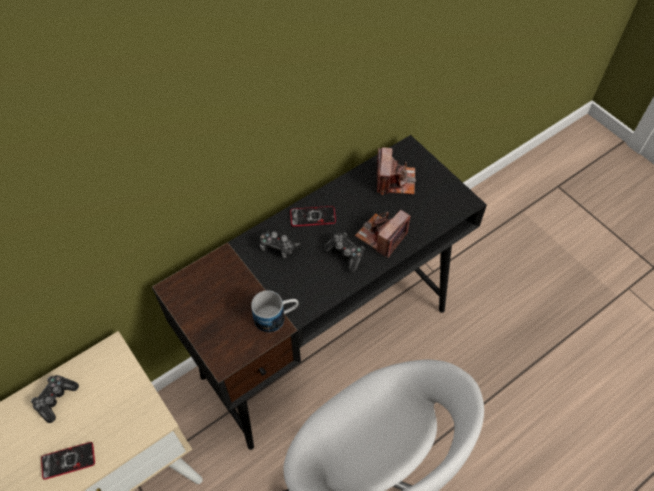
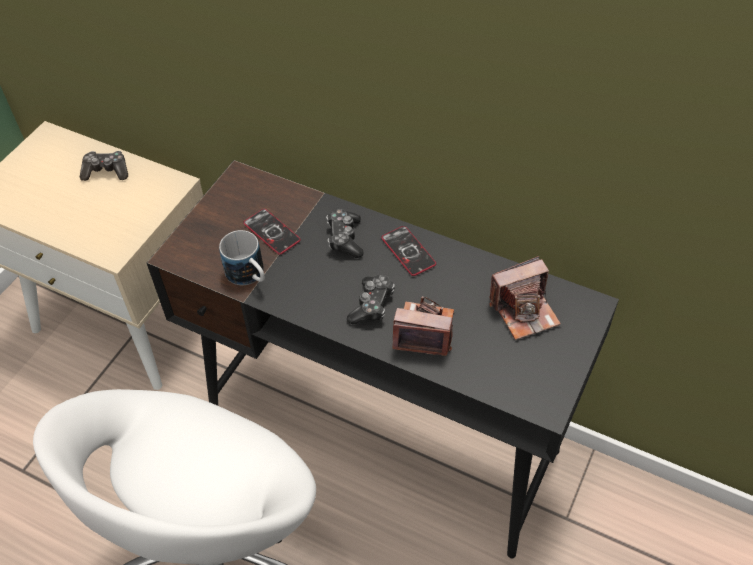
camera: 65 degrees right, 5 degrees down
phone [41,442,95,480] -> phone moved to [243,209,301,255]

